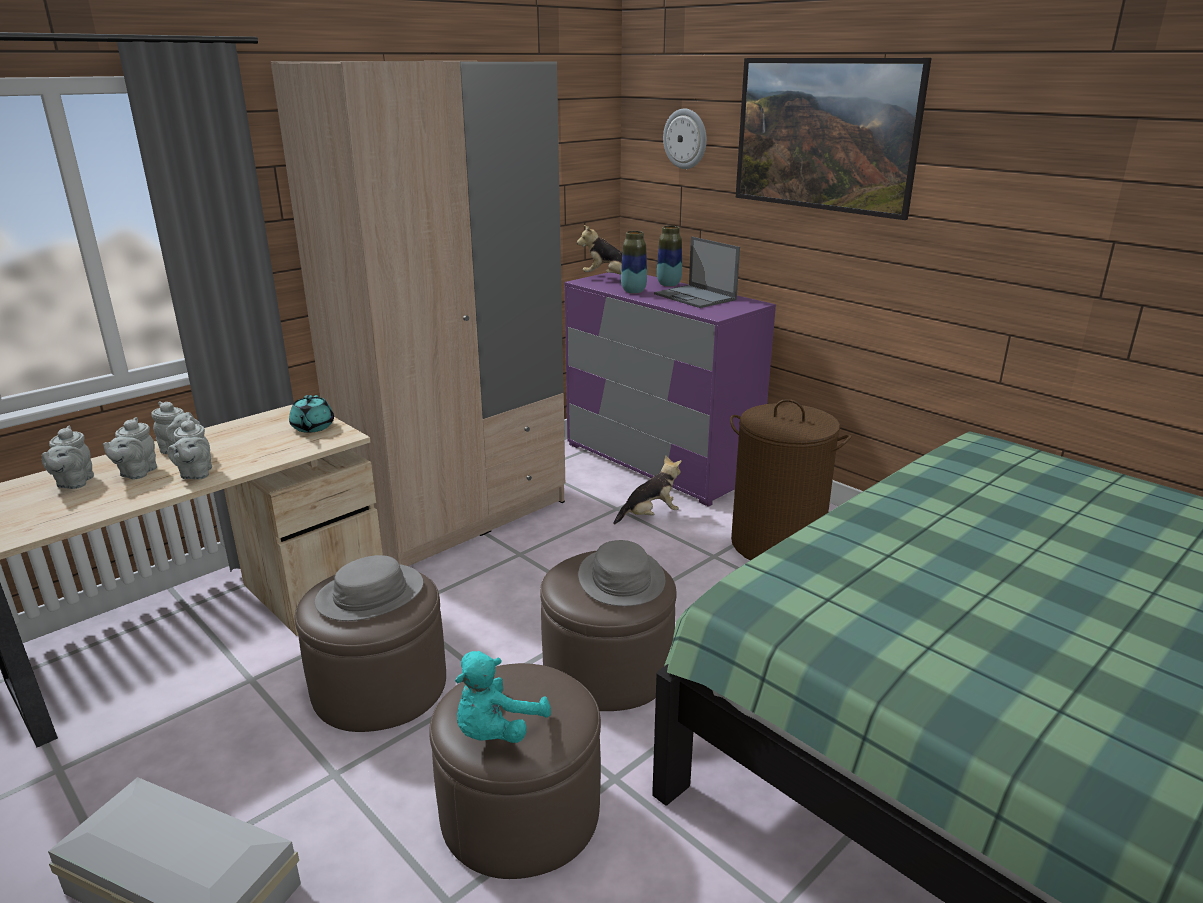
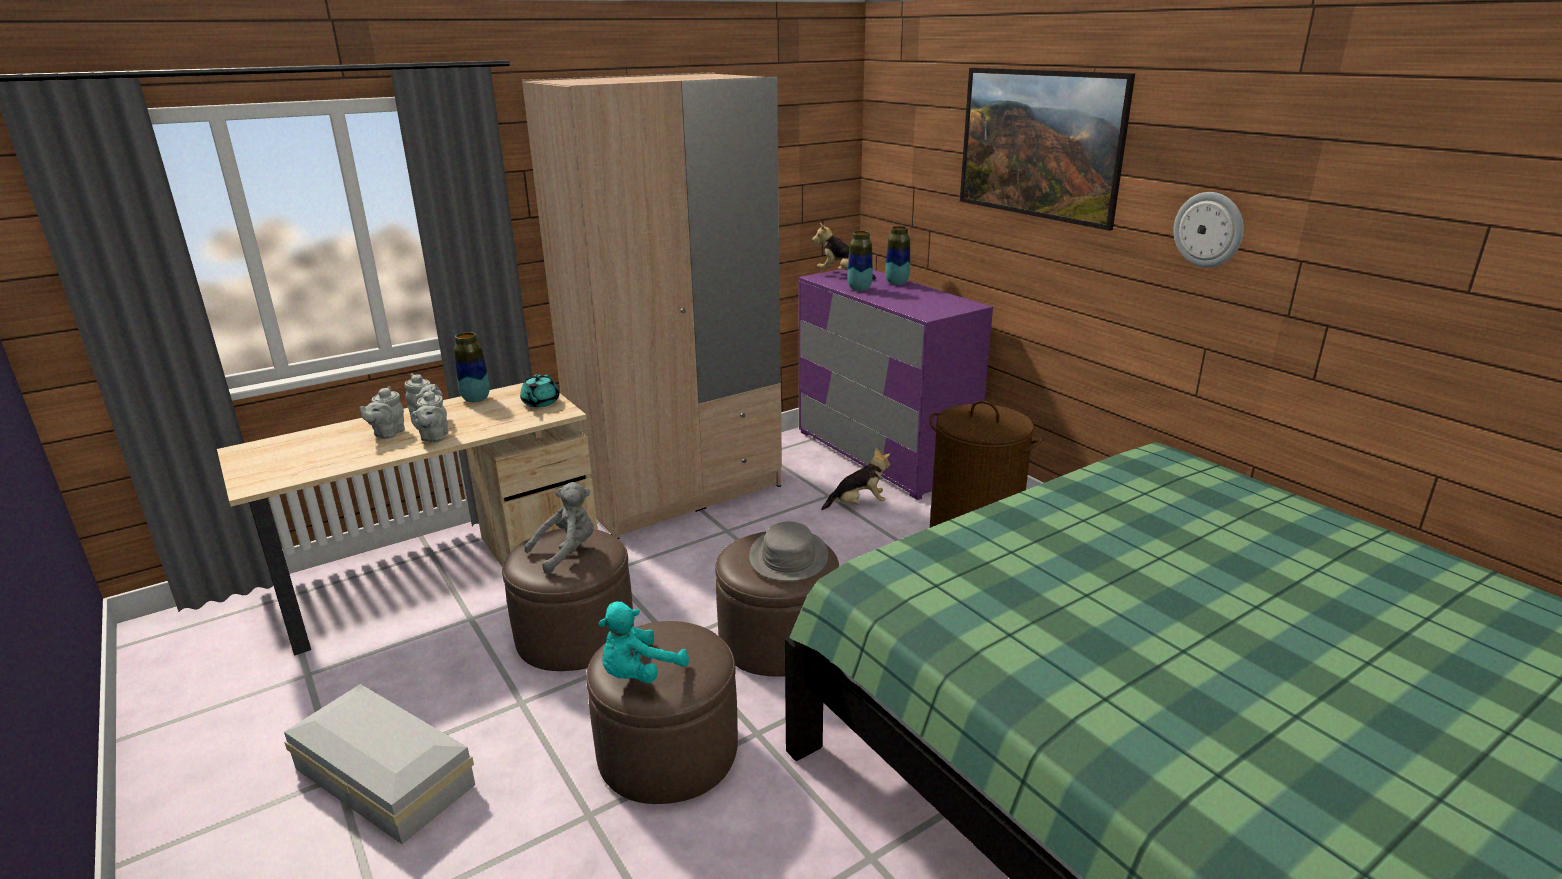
camera: 10 degrees right, 0 degrees up
grey teapot [41,426,94,489] -> none
grey hat [315,555,423,621] -> grey plush toy [525,482,594,574]
laptop [654,237,740,308] -> none
wall clock [663,109,707,169] -> wall clock moved to [1174,192,1244,268]
none -> vase [454,332,490,402]

